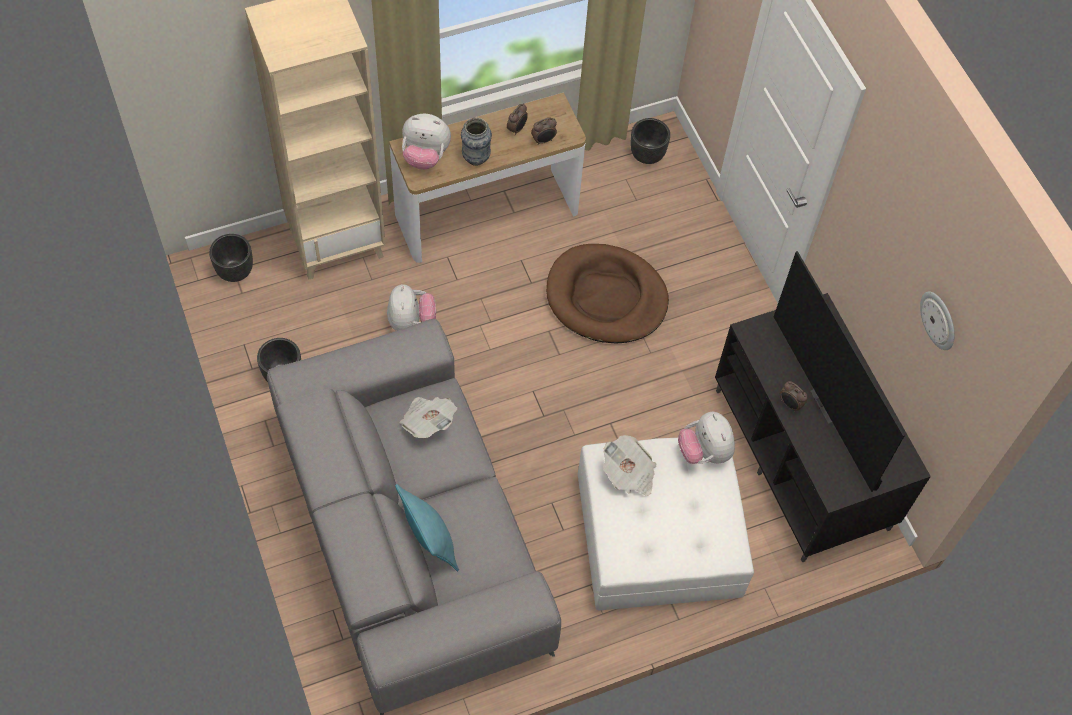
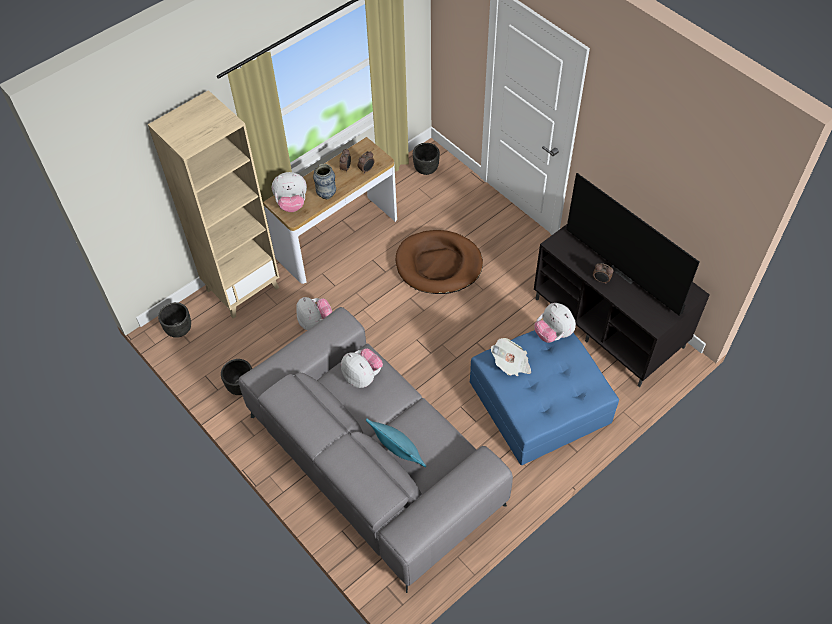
camera: 15 degrees left, 5 degrees down
newspaper [399,397,457,438] -> plush toy [341,348,383,388]
white ottoman [578,438,754,610] -> blue ottoman [470,330,619,465]
wall clock [920,292,955,350] -> none

